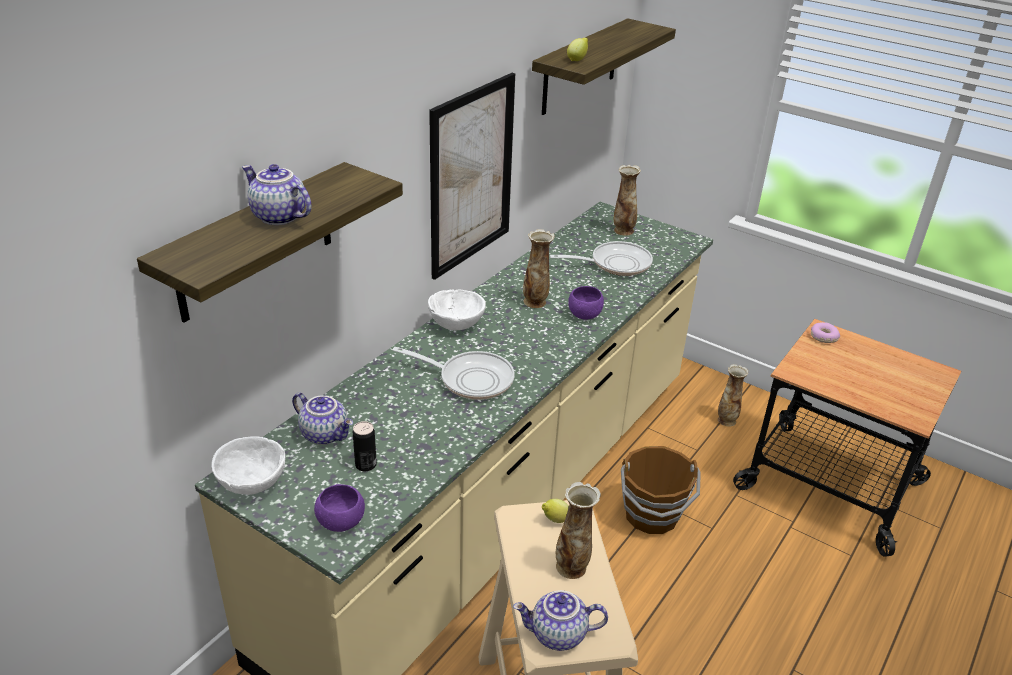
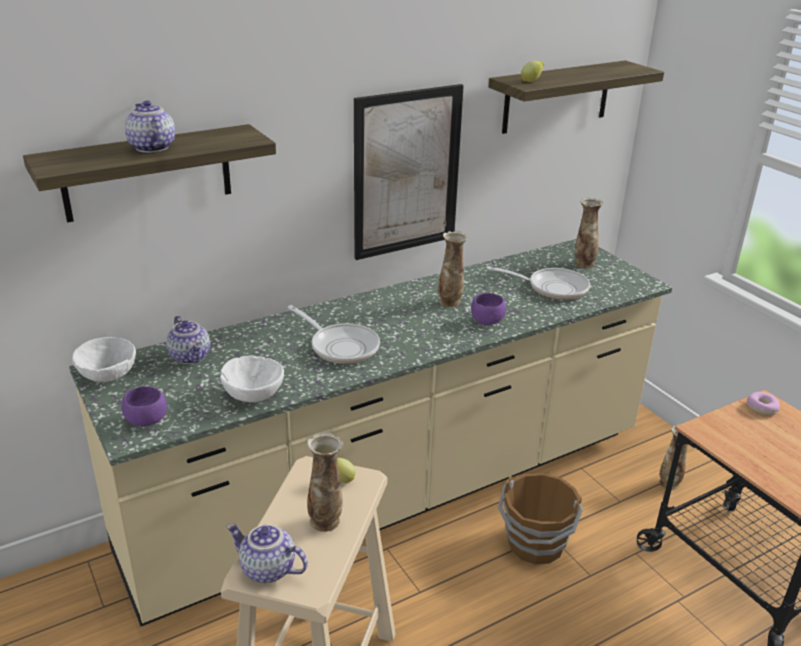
camera: 25 degrees right, 5 degrees down
can [353,421,377,471] -> none
white bowl [428,289,486,330] -> white bowl moved to [220,356,284,402]

